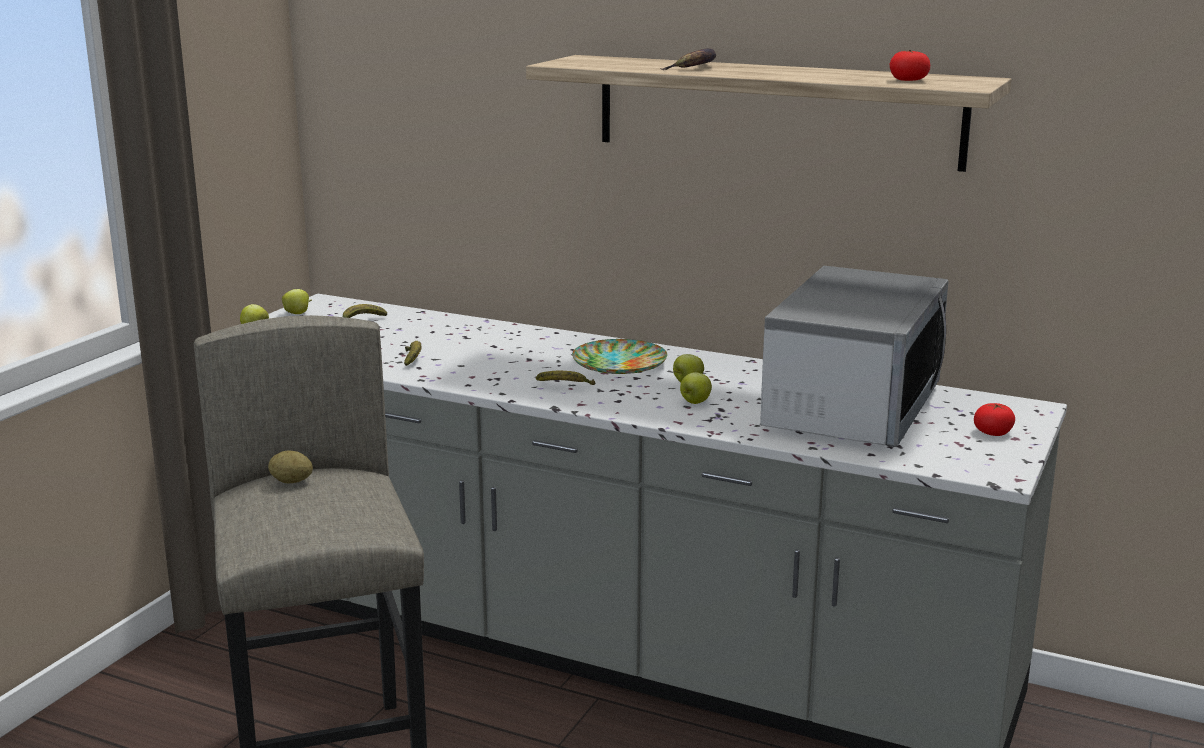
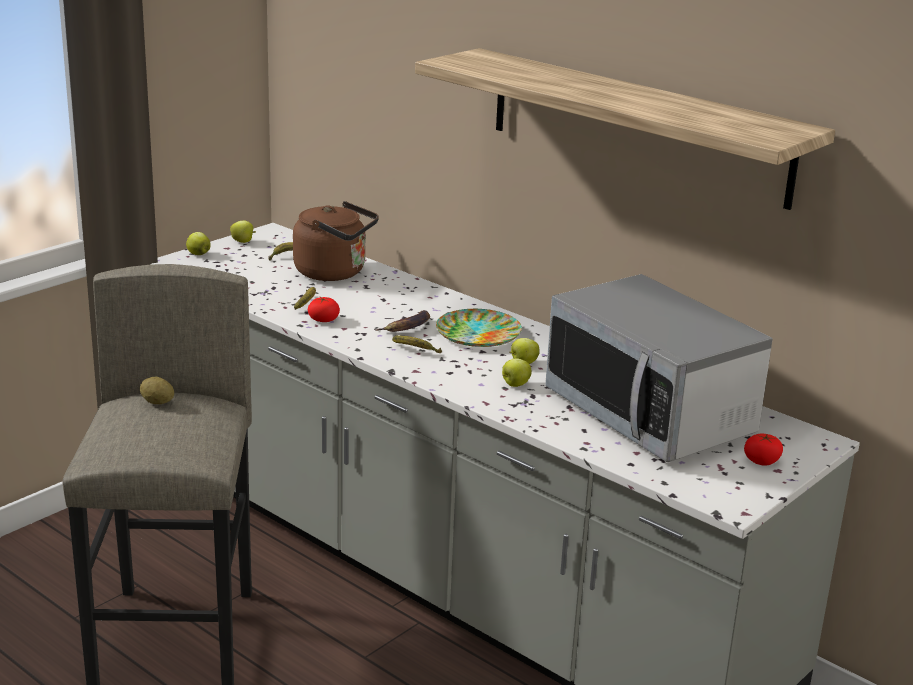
camera: 15 degrees right, 5 degrees up
banana [660,48,716,70] -> banana moved to [374,310,430,332]
microwave [760,266,949,447] -> microwave turned 105 degrees clockwise [545,274,773,462]
tomato [890,50,930,81] -> tomato moved to [308,297,340,322]
none -> brown kettle [293,201,379,281]

